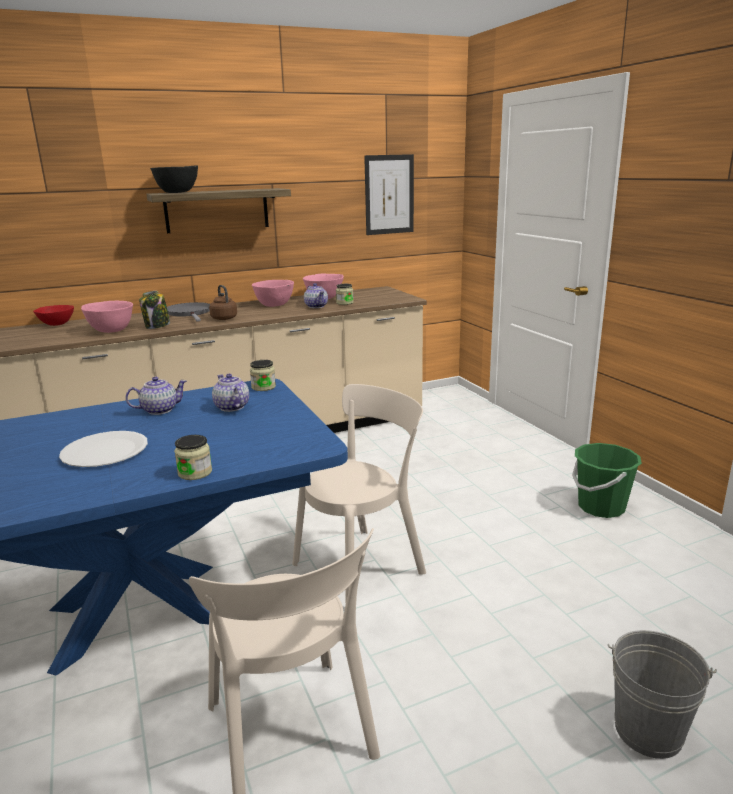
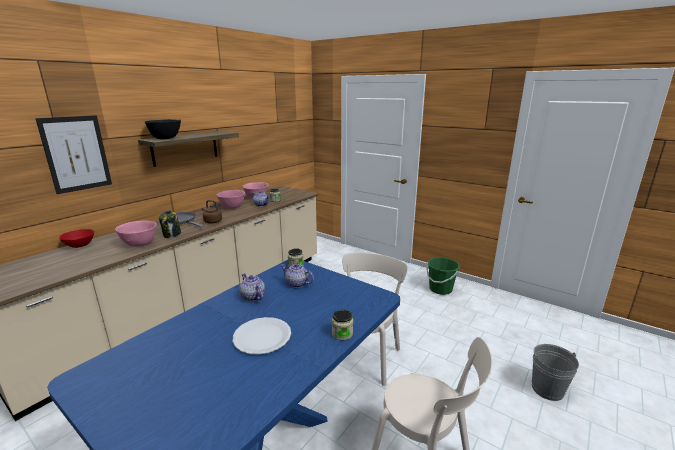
camera: 30 degrees left, 0 degrees up
teapot [125,377,187,415] -> teapot turned 75 degrees counterclockwise [239,273,265,301]
picture [364,154,414,235] -> picture moved to [35,115,112,194]

